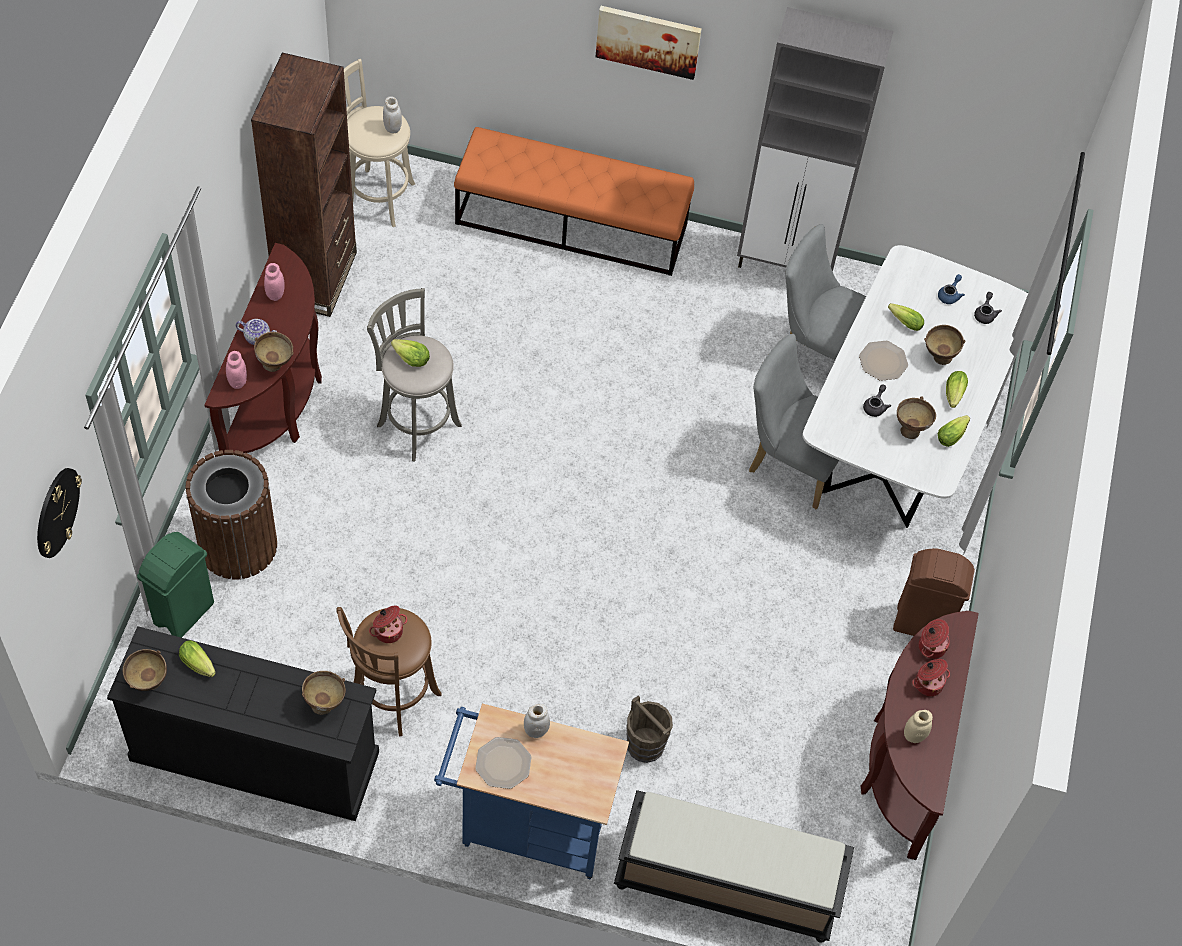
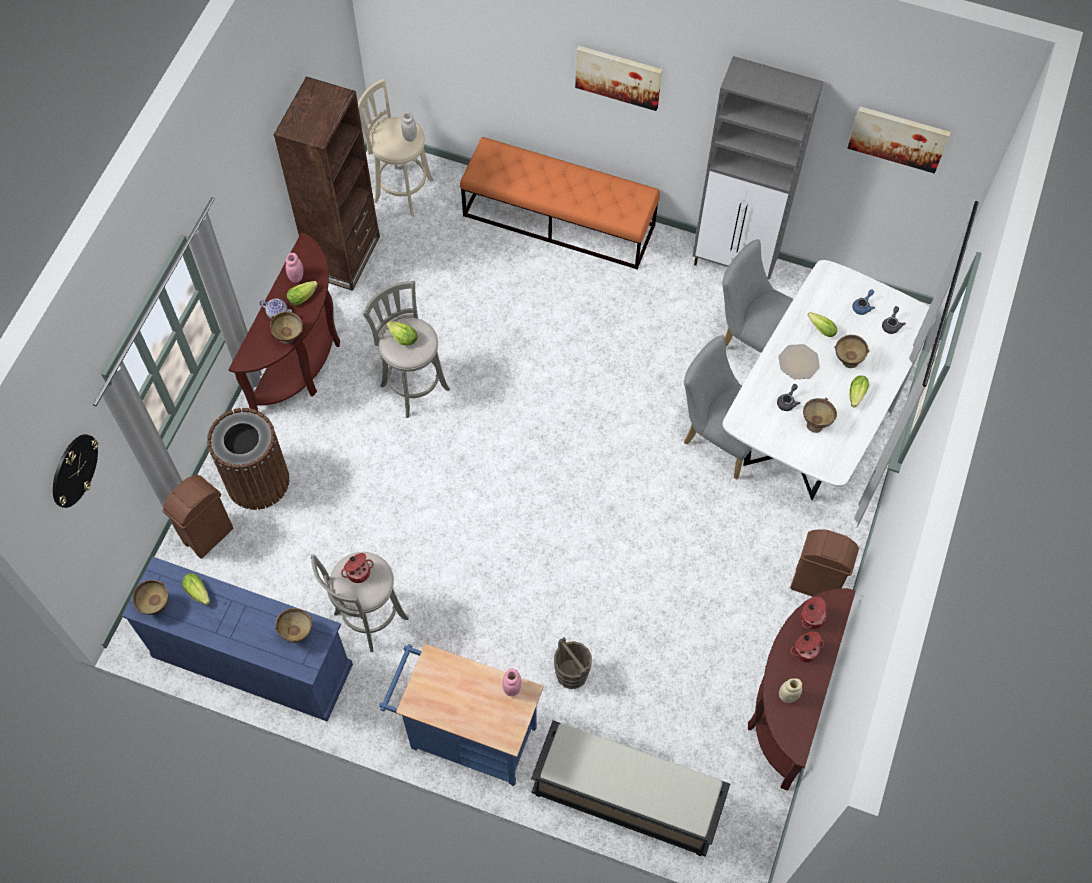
camera: 10 degrees right, 5 degrees up
black dresser [107,626,379,821] -> blue dresser [122,557,353,722]
green trash can [137,532,214,638] -> brown trash can [163,475,233,559]
pink jar [226,351,247,389] -> pink jar moved to [503,668,521,696]
brown stool [336,607,441,736] -> grey stool [311,552,409,652]
plate [475,737,531,789] -> none
white jar [524,704,550,738] -> none
lettuce [938,415,970,447] -> lettuce moved to [287,281,318,306]
none -> picture [848,106,950,173]

